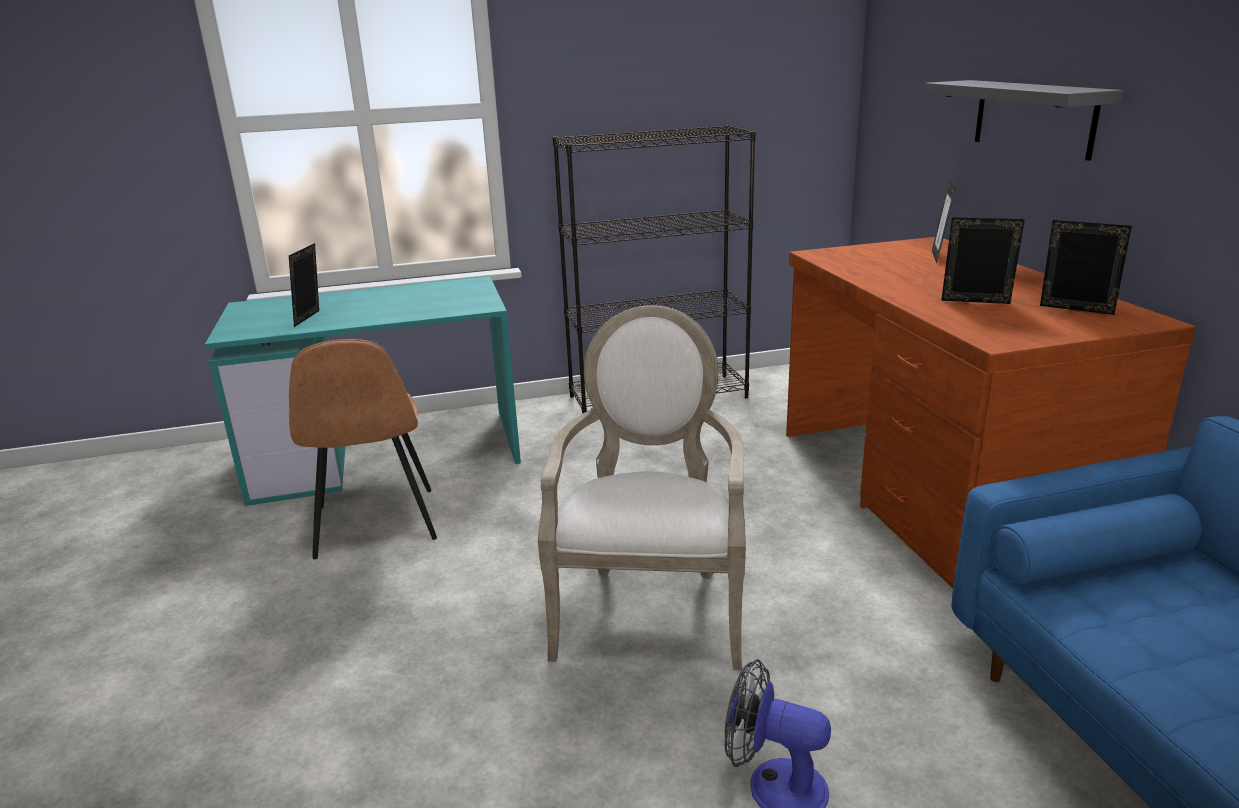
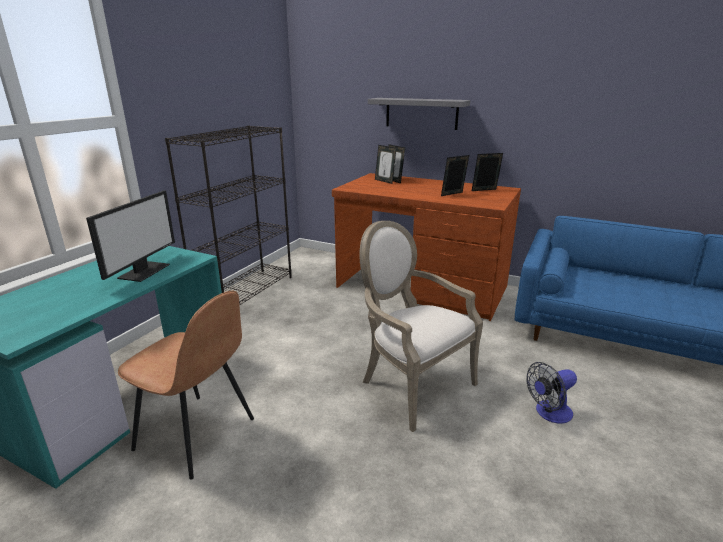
camera: 50 degrees left, 0 degrees up
picture frame [289,243,319,327] -> picture frame moved to [375,145,396,184]
none -> monitor [86,190,175,282]

